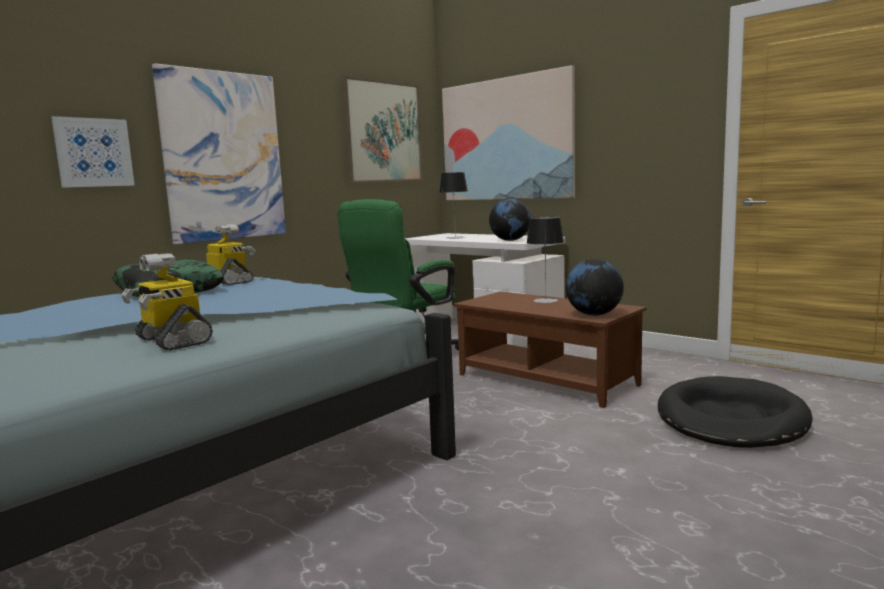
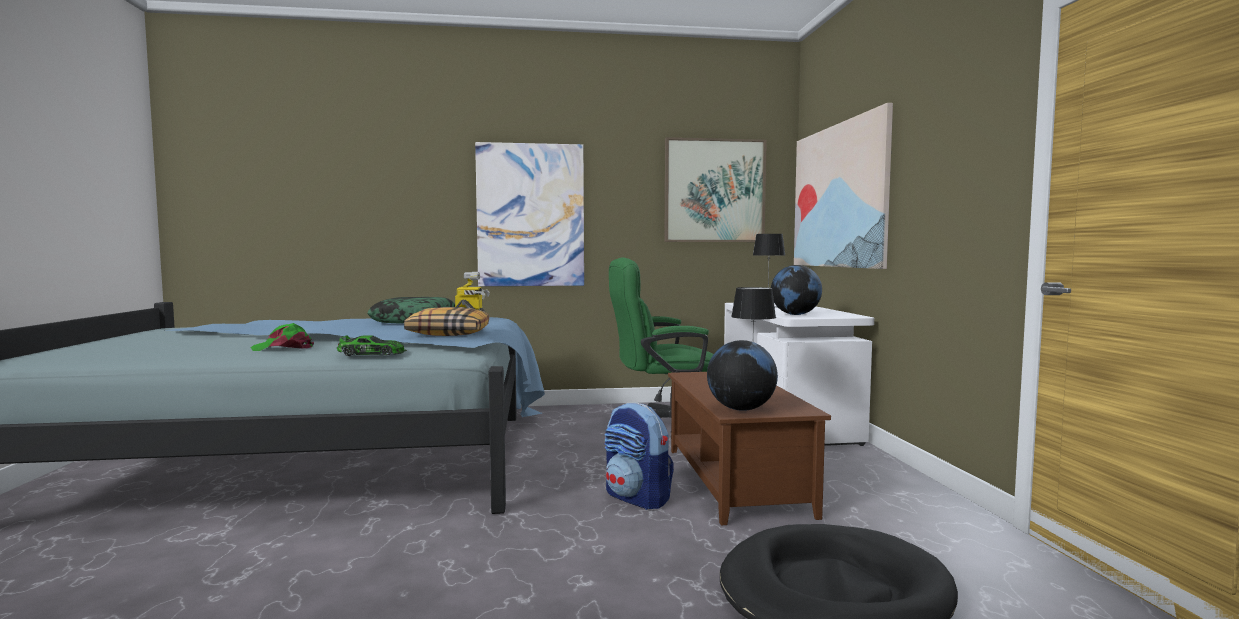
camera: 40 degrees right, 5 degrees down
picture [51,116,135,188] -> none
toy robot [121,253,213,351] -> green cap [250,323,314,351]
none -> toy car [337,335,407,356]
none -> pillow [404,307,489,336]
none -> backpack [604,403,674,510]

